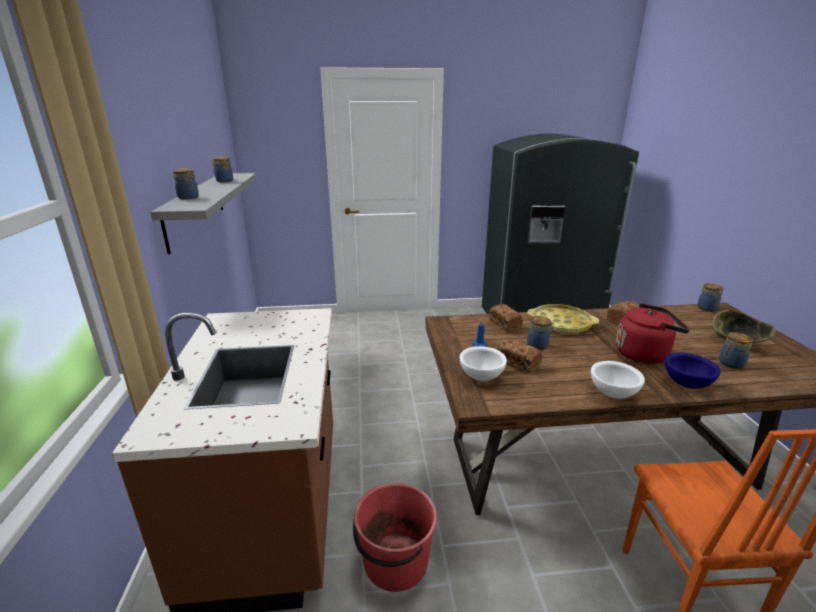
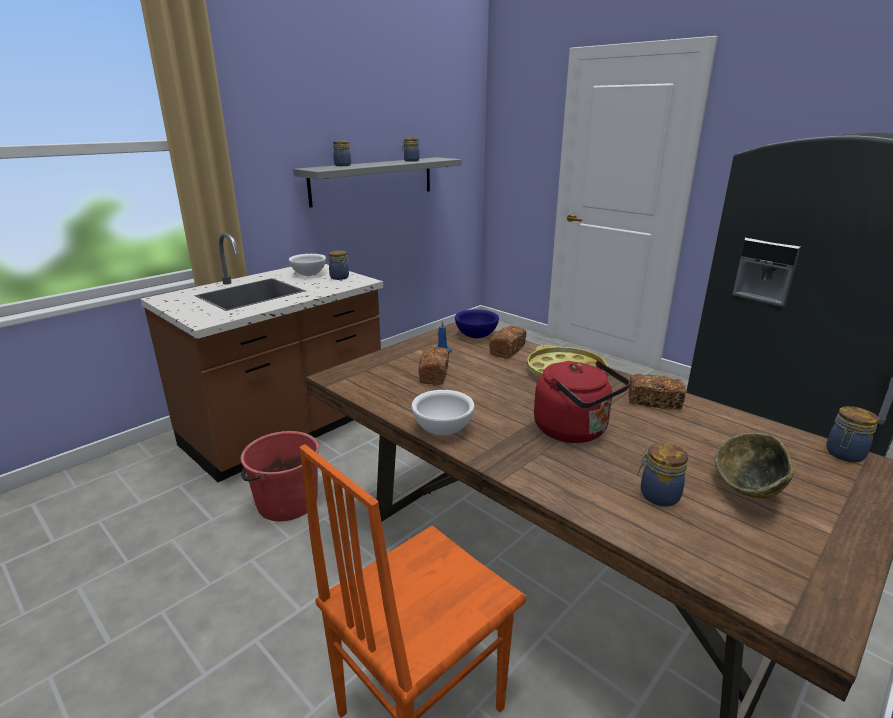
camera: 50 degrees right, 0 degrees up
white bowl [460,346,507,381] -> white bowl moved to [289,254,326,276]
jar [527,316,554,350] -> jar moved to [328,250,349,280]
blue bowl [665,353,721,388] -> blue bowl moved to [455,309,499,338]

